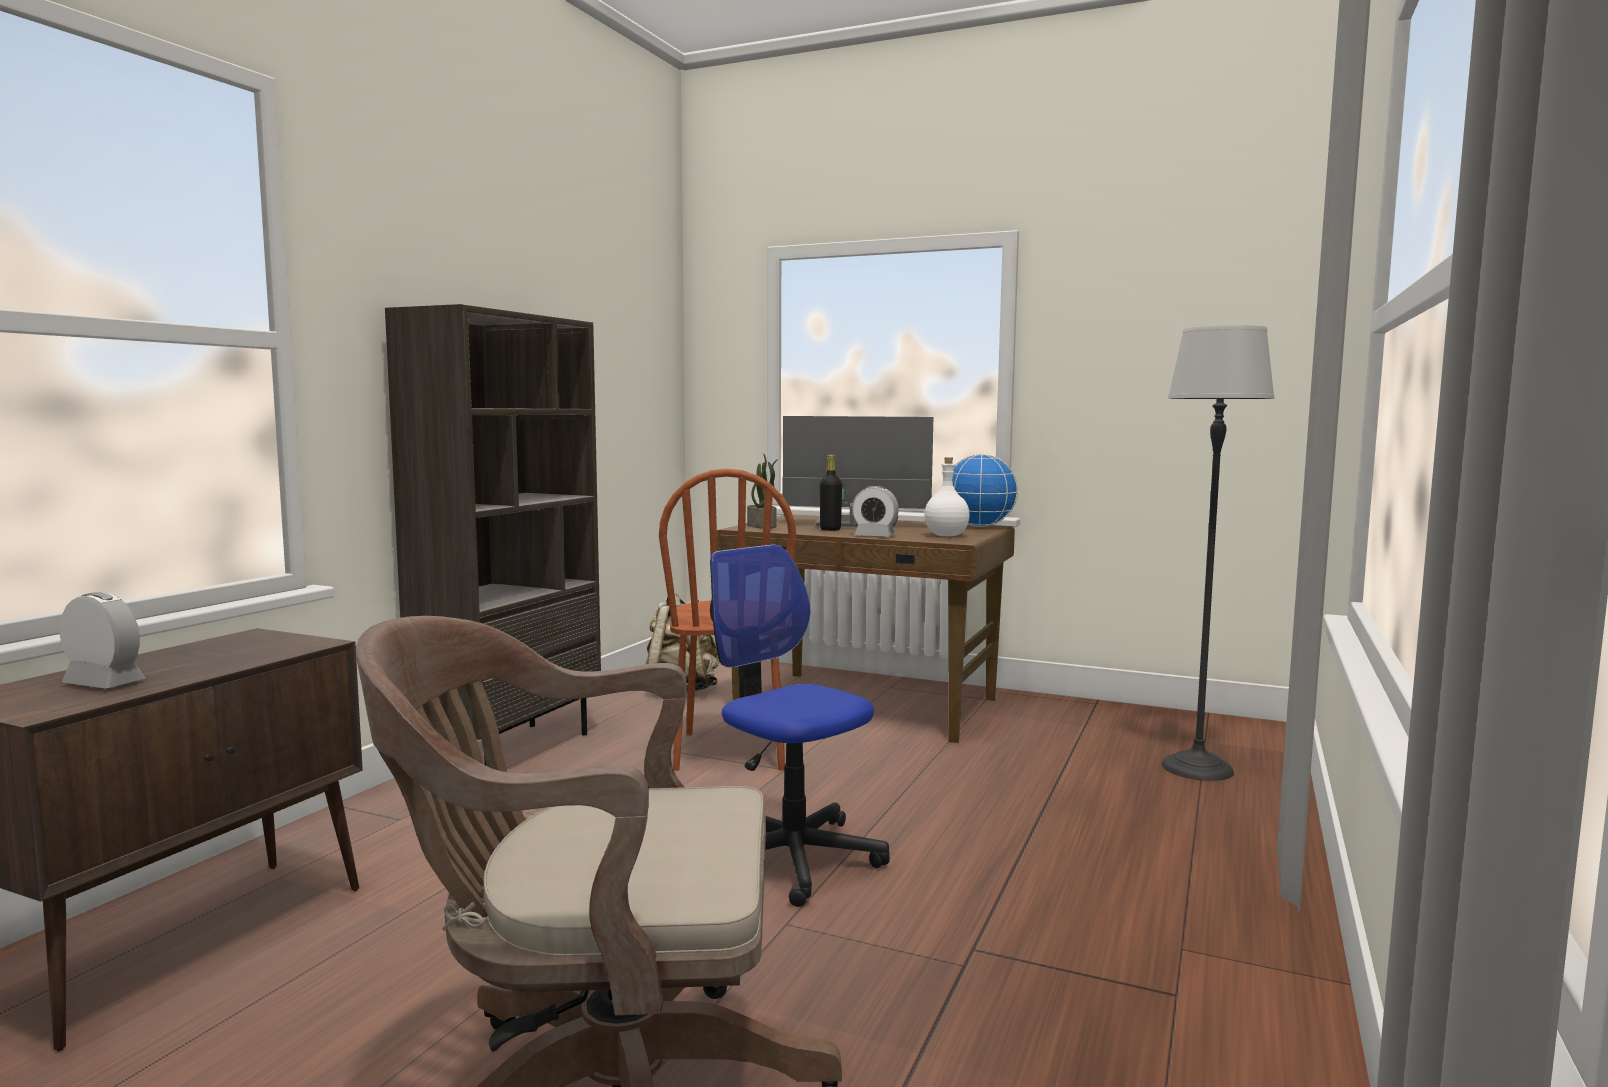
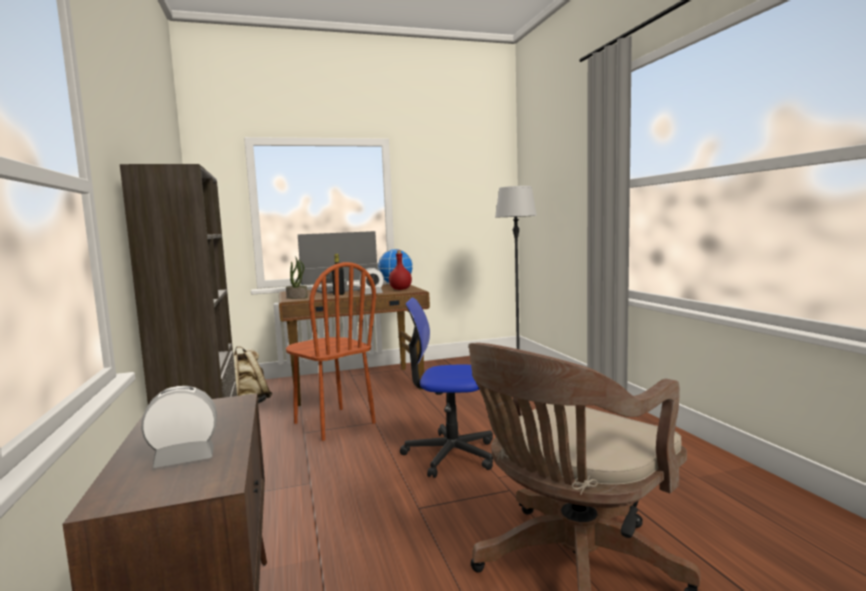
camera: 40 degrees left, 0 degrees up
white bottle [924,457,970,536] -> red bottle [389,250,412,290]

